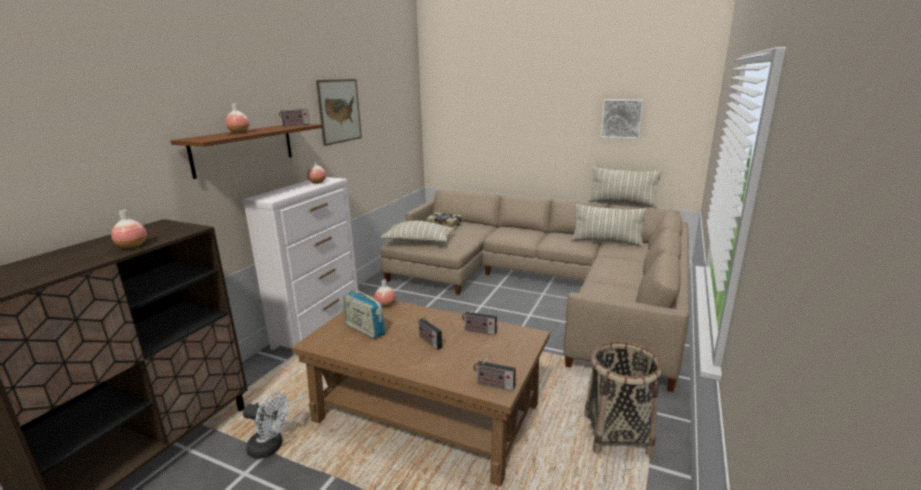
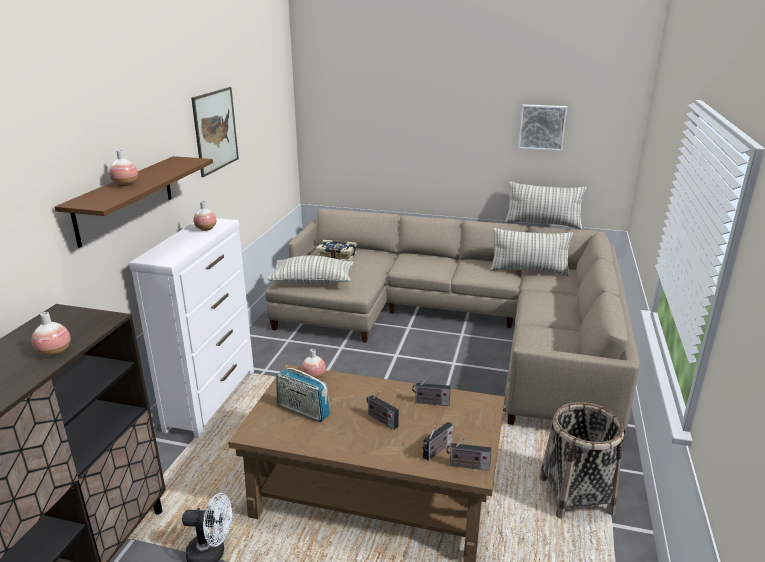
camera: 10 degrees left, 5 degrees up
radio [279,101,310,126] -> radio moved to [422,422,453,461]

